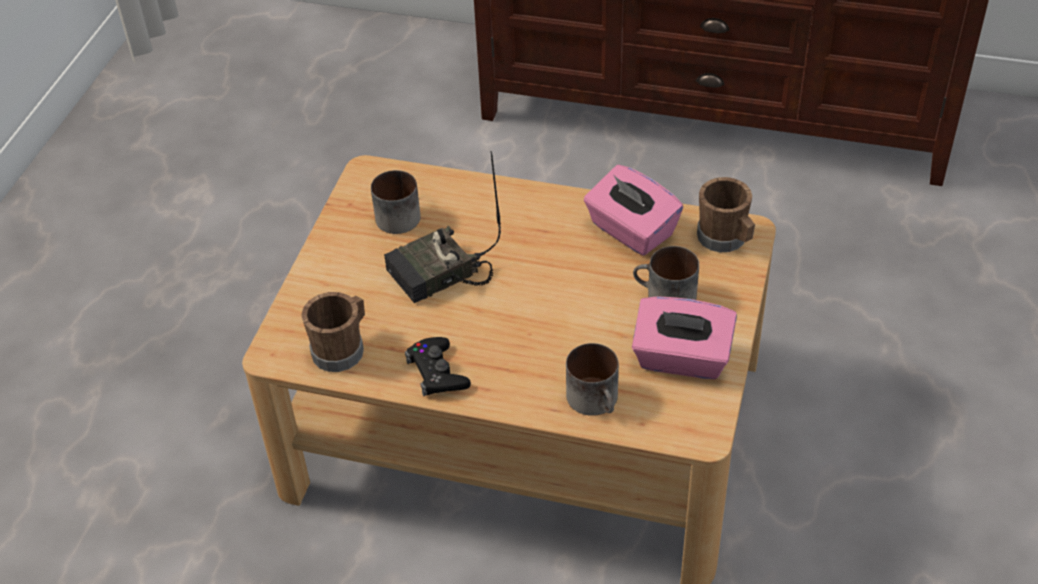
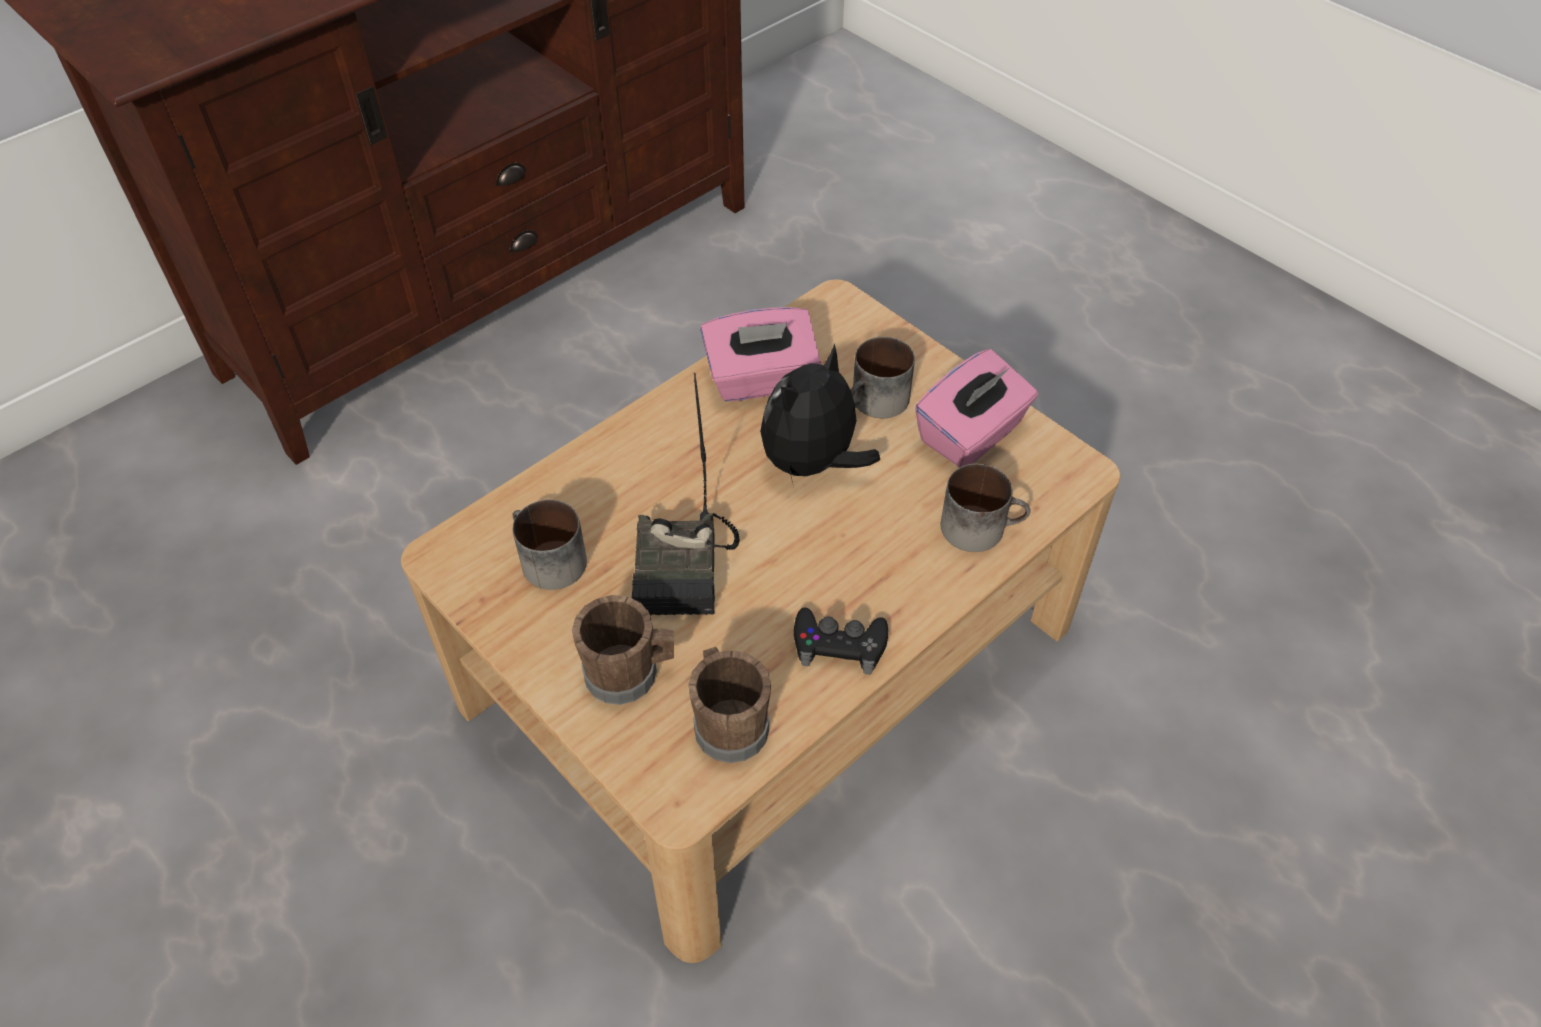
camera: 60 degrees left, 5 degrees up
brown mug [697,177,755,252] -> brown mug moved to [572,595,674,705]
none -> plush toy [760,344,880,483]

